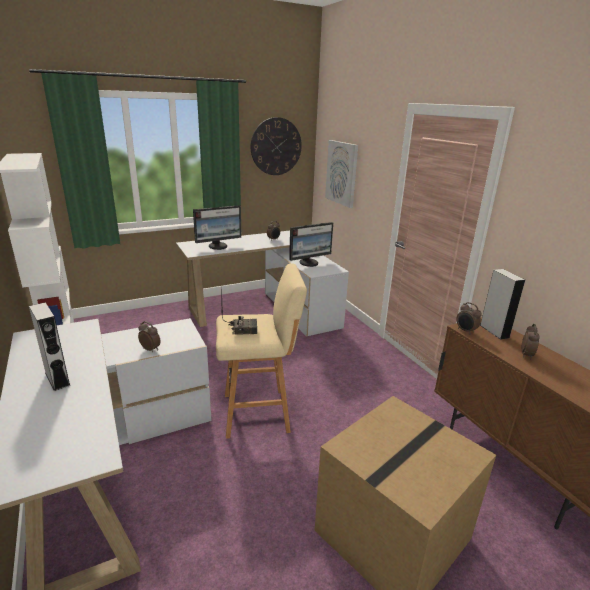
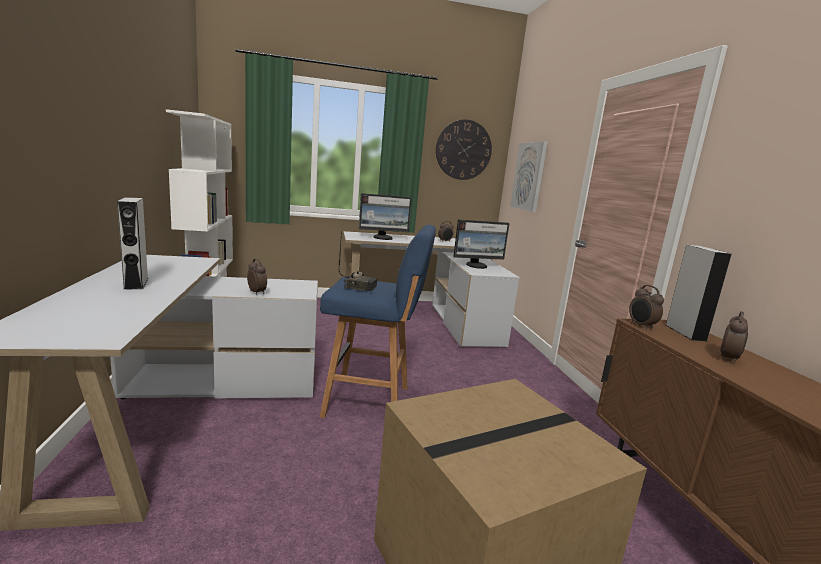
camera: 15 degrees right, 10 degrees down
beige stool [216,264,307,439] -> blue stool [320,225,436,418]

